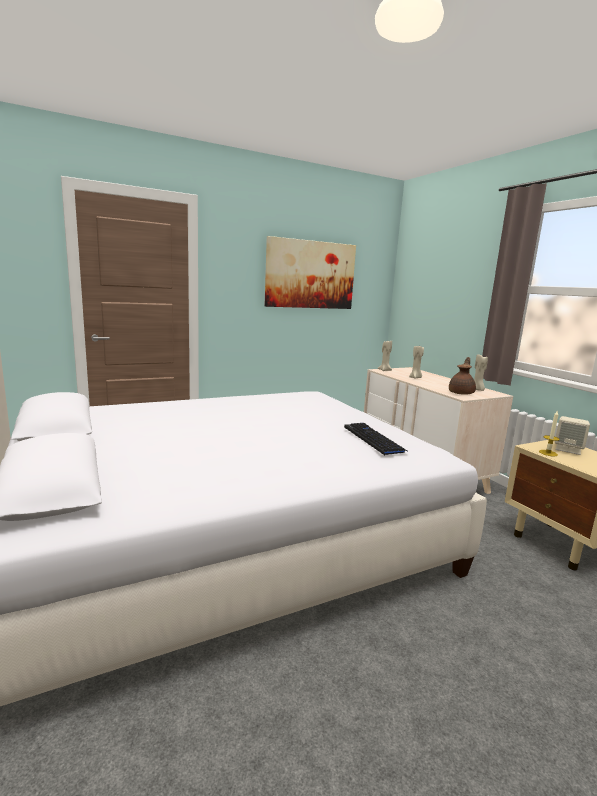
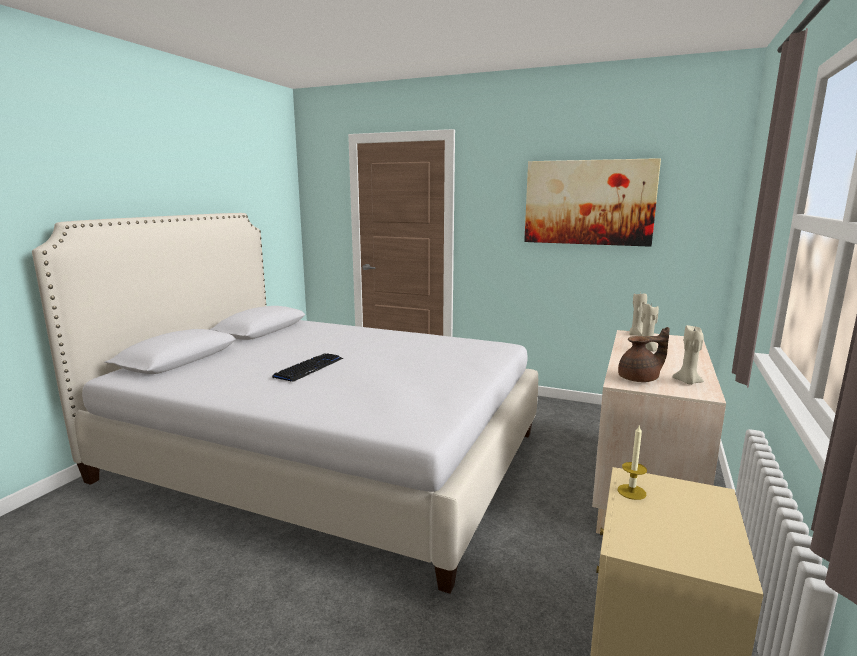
camera: 50 degrees right, 0 degrees up
keyboard [344,423,409,455] -> keyboard moved to [272,353,343,382]
beige speaker [555,416,590,455] -> none

